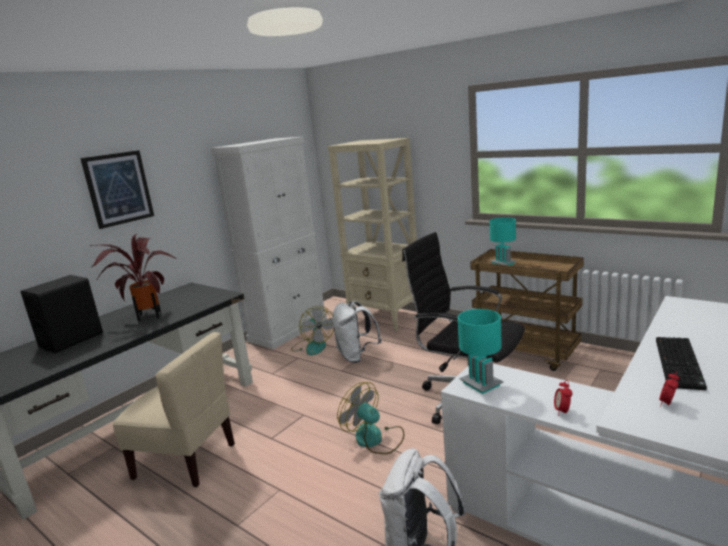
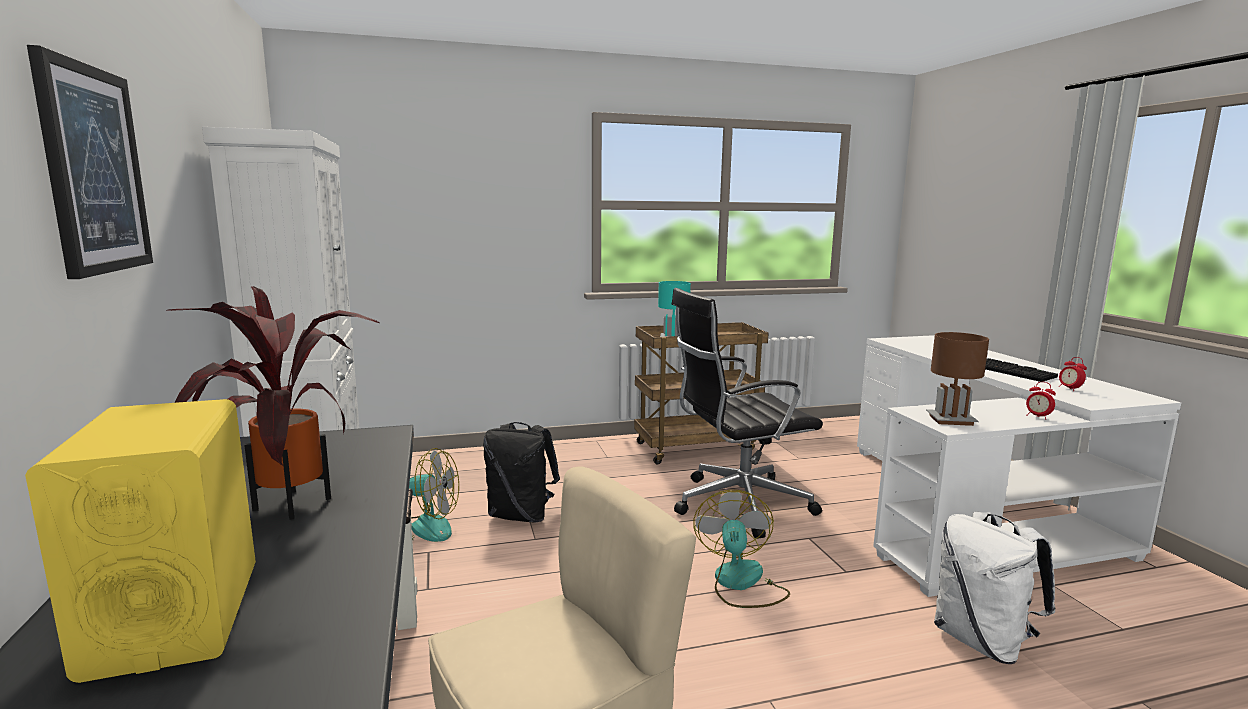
camera: 55 degrees left, 5 degrees down
black speaker [21,275,103,353] -> yellow speaker [25,399,256,683]
beige bookcase [328,138,417,331] -> none
white backpack [332,301,382,363] -> black backpack [483,422,560,522]
fan [337,382,404,454] -> fan turned 105 degrees clockwise [693,490,790,608]
turquoise table lamp [458,309,504,394] -> brown table lamp [926,332,989,426]

